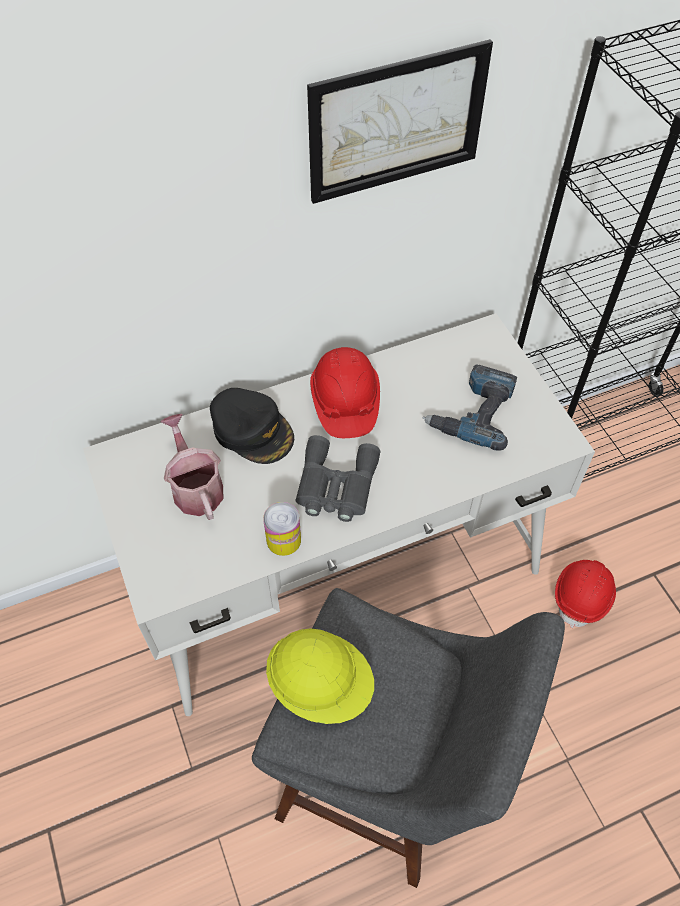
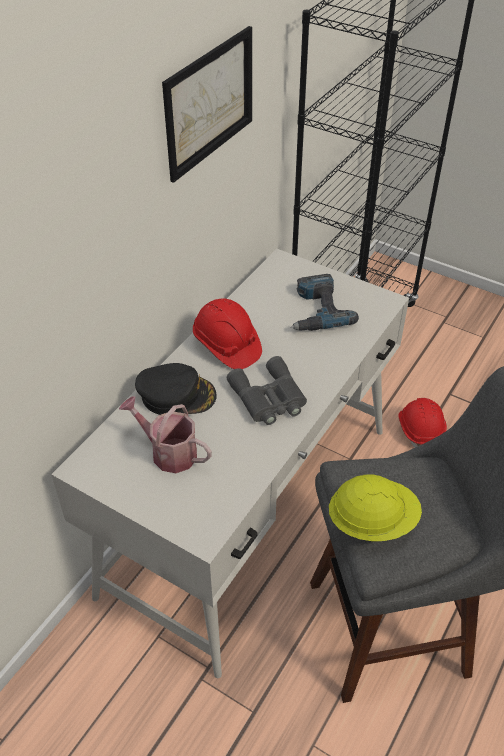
camera: 35 degrees left, 10 degrees down
can [263,502,301,556] -> none

